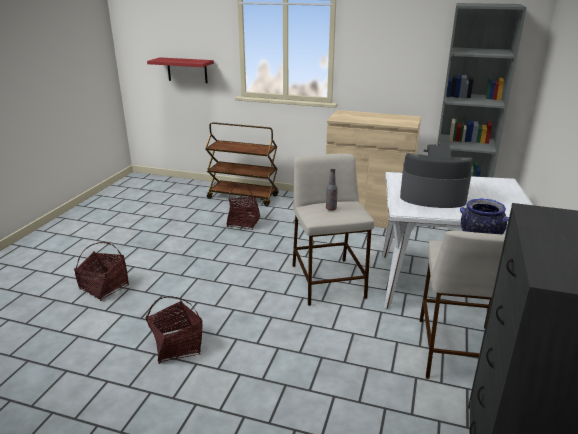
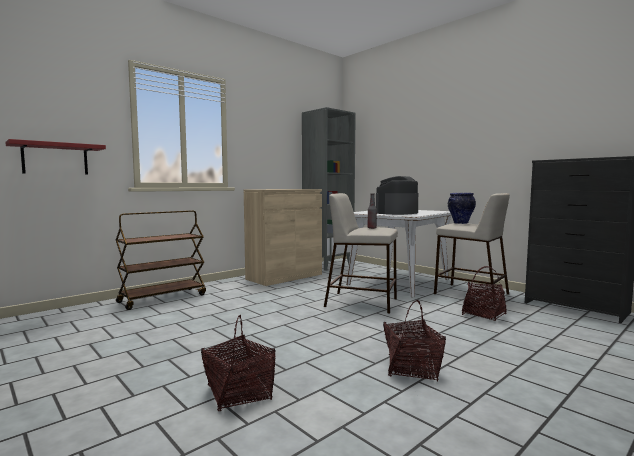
camera: 60 degrees left, 20 degrees down
basket [226,185,260,230] -> basket moved to [462,266,506,321]

